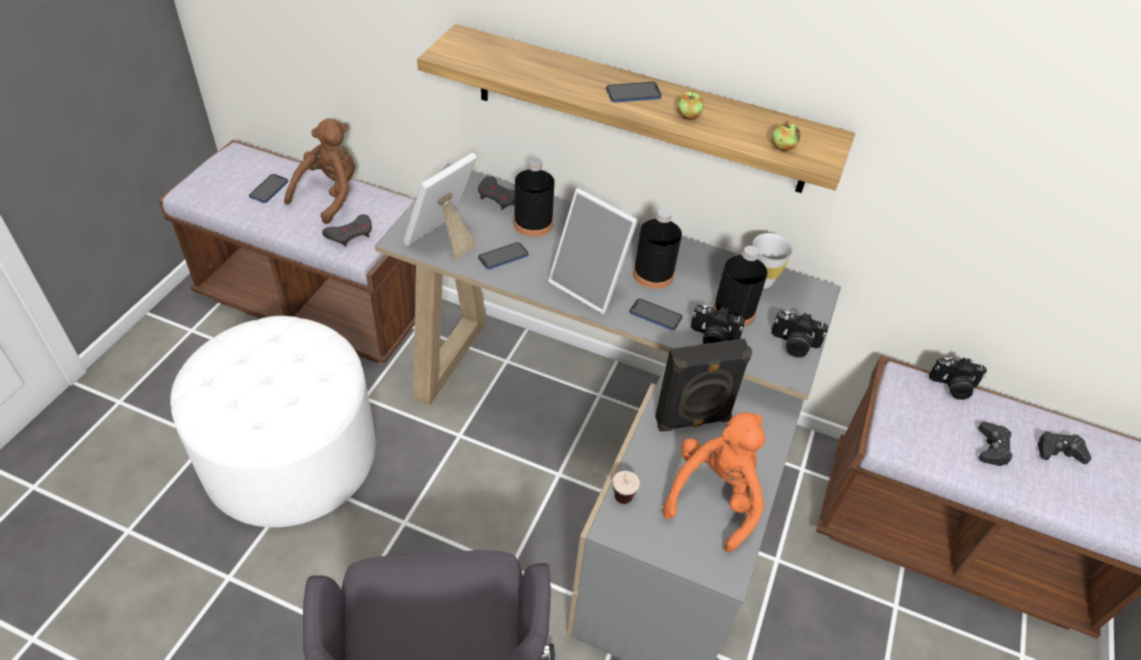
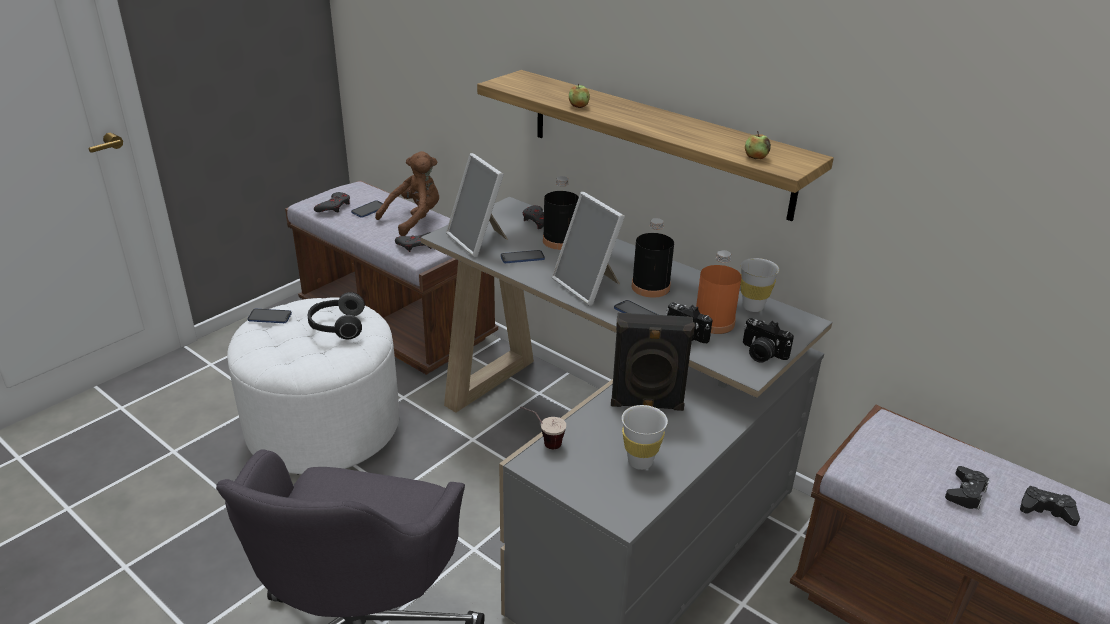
camera: 20 degrees right, 15 degrees down
picture frame [403,153,477,261] -> picture frame turned 90 degrees counterclockwise [446,153,508,257]
phone [606,82,662,103] -> phone moved to [248,309,292,323]
orange plush toy [663,412,765,552] -> white cup [622,405,668,470]
apple [677,92,704,120] -> apple moved to [569,83,590,108]
black bottle [713,246,767,326] -> orange bottle [696,250,742,334]
camera [929,357,987,400] -> none
none -> headphones [308,292,365,339]
none -> grey game controller [314,192,350,212]

